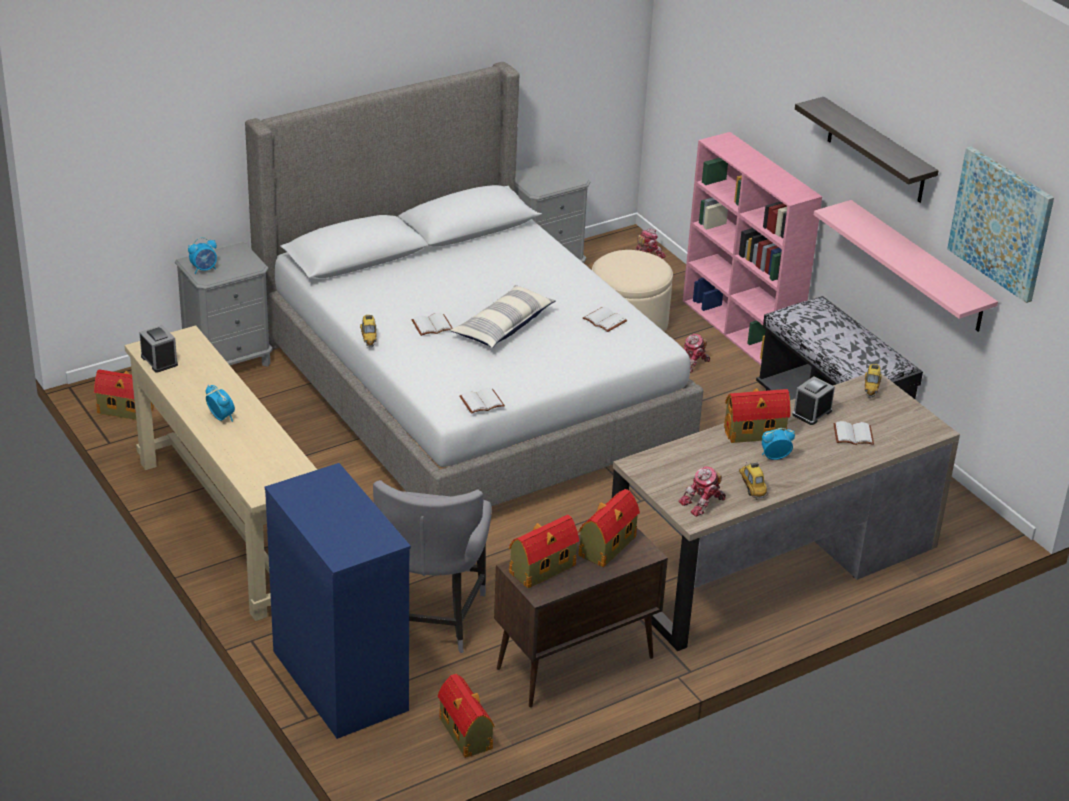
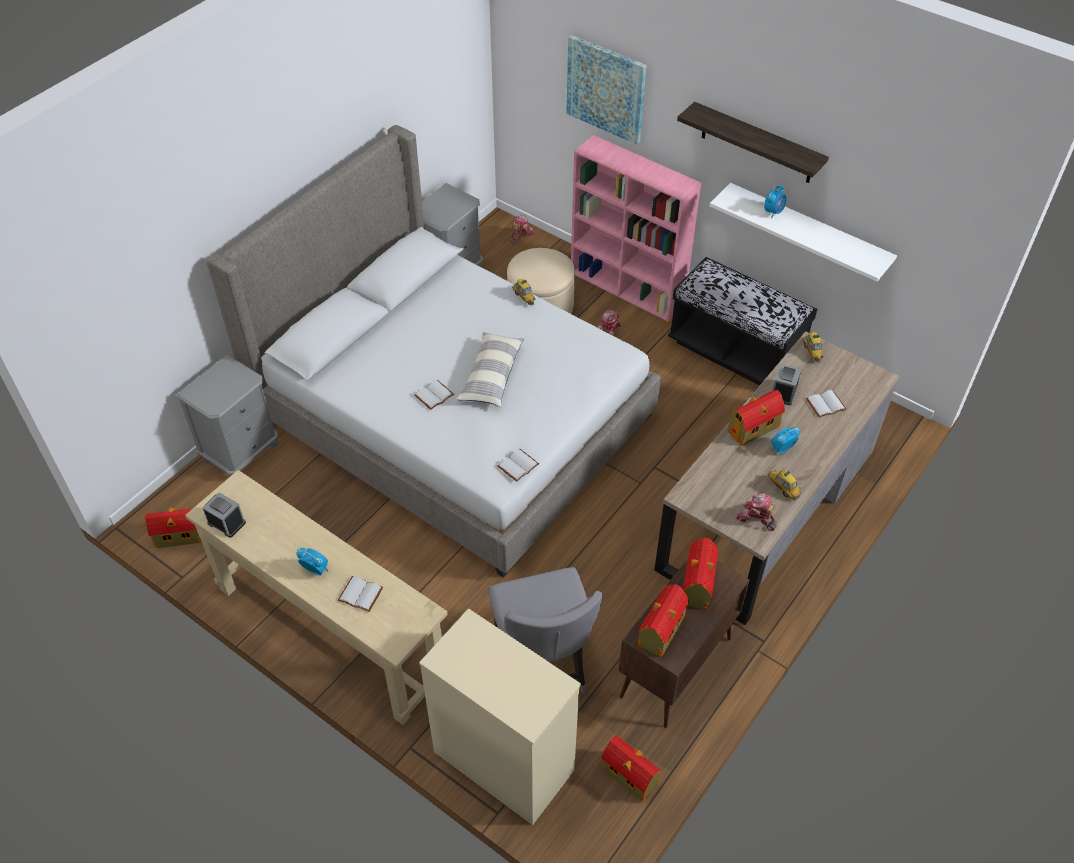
camera: 20 degrees left, 15 degrees up
alarm clock [188,237,217,274] -> alarm clock moved to [764,185,787,218]
blue dresser [265,463,411,739] -> beige dresser [419,608,581,825]
toy car [360,315,377,347] -> toy car moved to [512,279,535,306]
white book [583,307,627,332] -> white book moved to [338,576,383,612]
toy robot [678,466,726,517] -> toy robot turned 90 degrees clockwise [736,493,777,531]
pink shelf [814,200,998,332] -> white shelf [709,183,897,281]
picture [947,146,1054,303] -> picture moved to [566,35,647,145]

